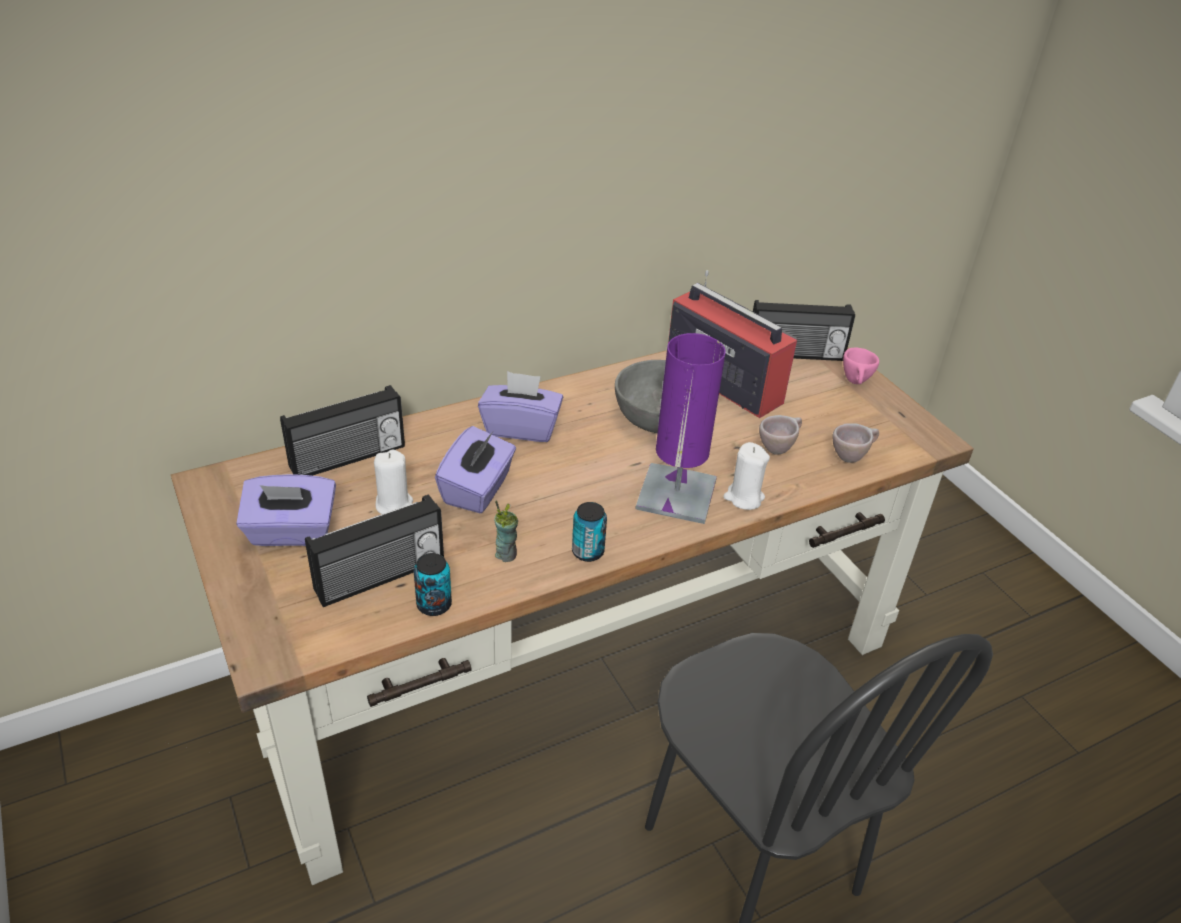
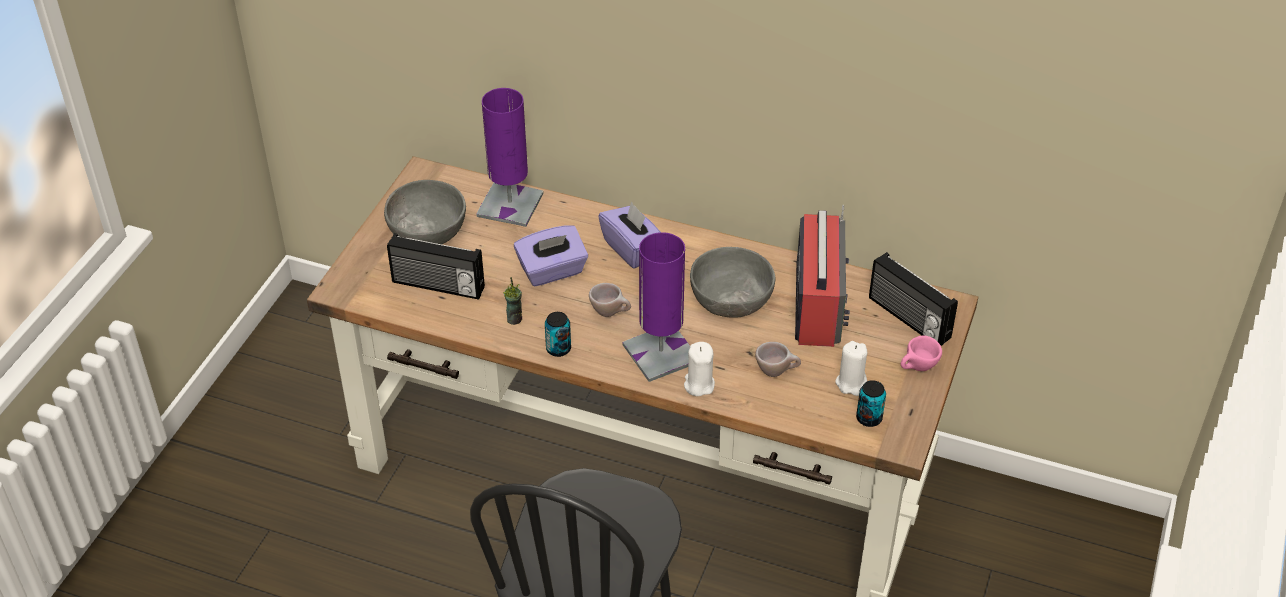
camera: 50 degrees right, 5 degrees up
purple tissue box [236,474,336,546] -> grey bowl [384,180,466,244]
radio [280,385,405,476] -> purple table lamp [476,88,544,227]
white candle [374,450,413,514] -> white candle moved to [836,341,867,396]
can [414,553,452,616] -> can moved to [856,380,886,427]
beige cup [832,423,879,463] -> beige cup moved to [589,283,631,317]

